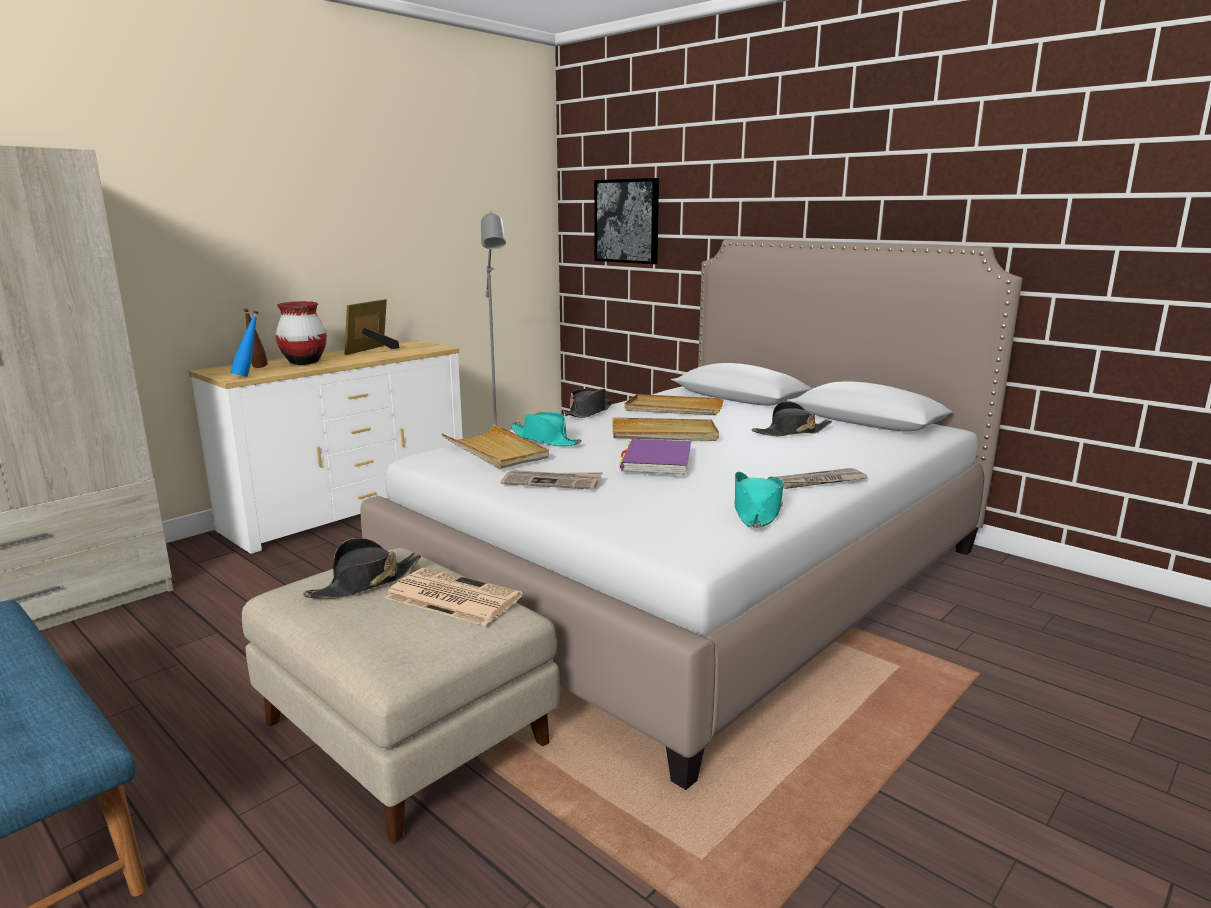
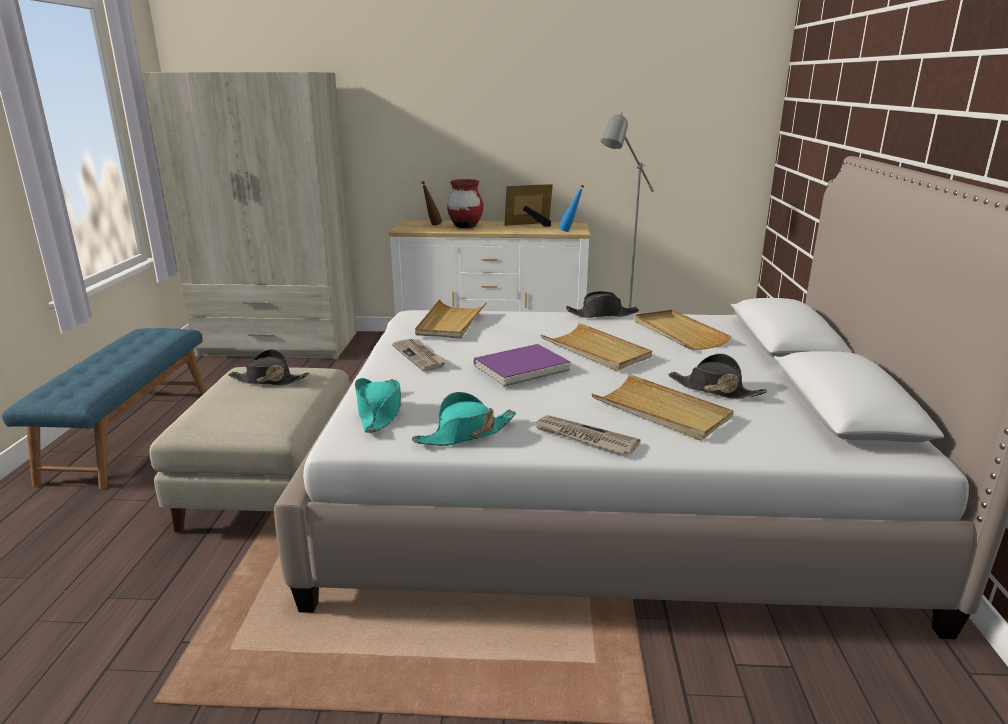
camera: 50 degrees right, 5 degrees up
blue bottle [231,311,258,377] -> blue bottle moved to [558,185,584,232]
newspaper [384,567,523,626] -> none
turquoise hat [510,412,582,446] -> turquoise hat moved to [355,378,402,433]
picture [594,178,659,264] -> none
none -> beige tray [592,374,734,440]

